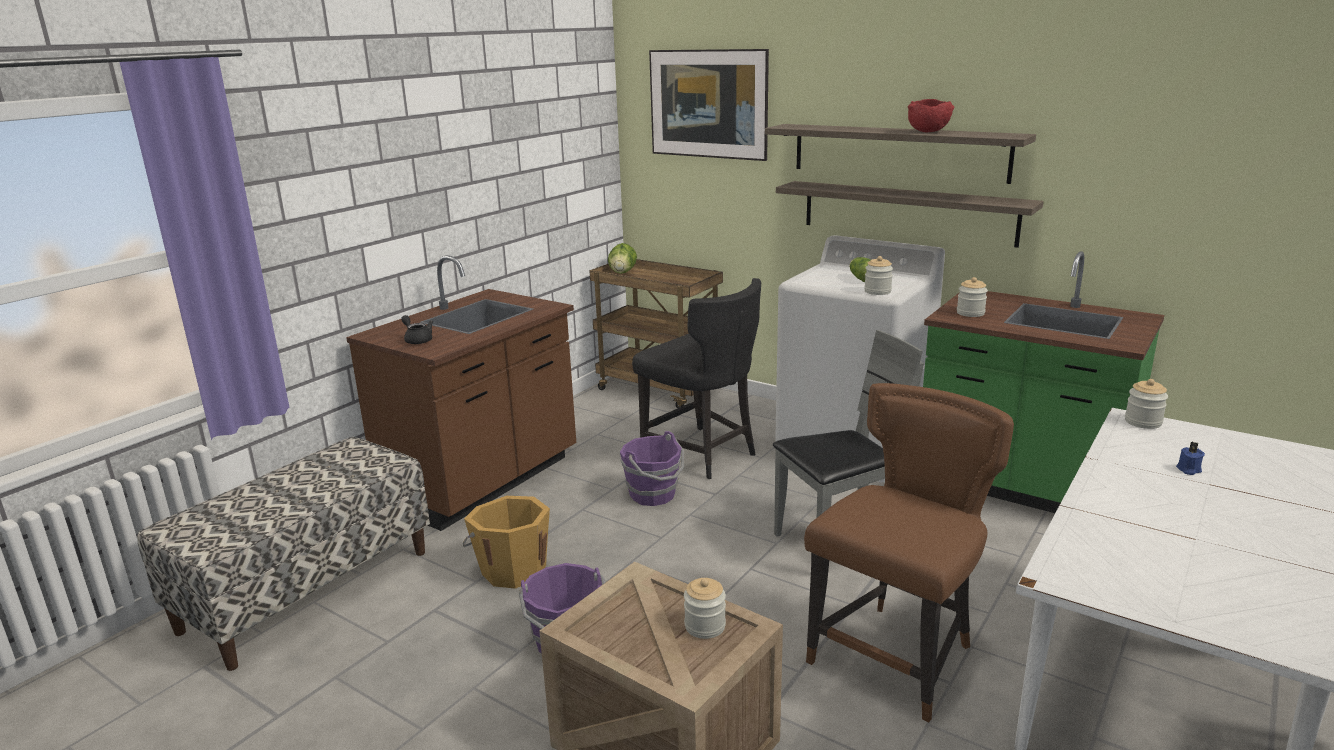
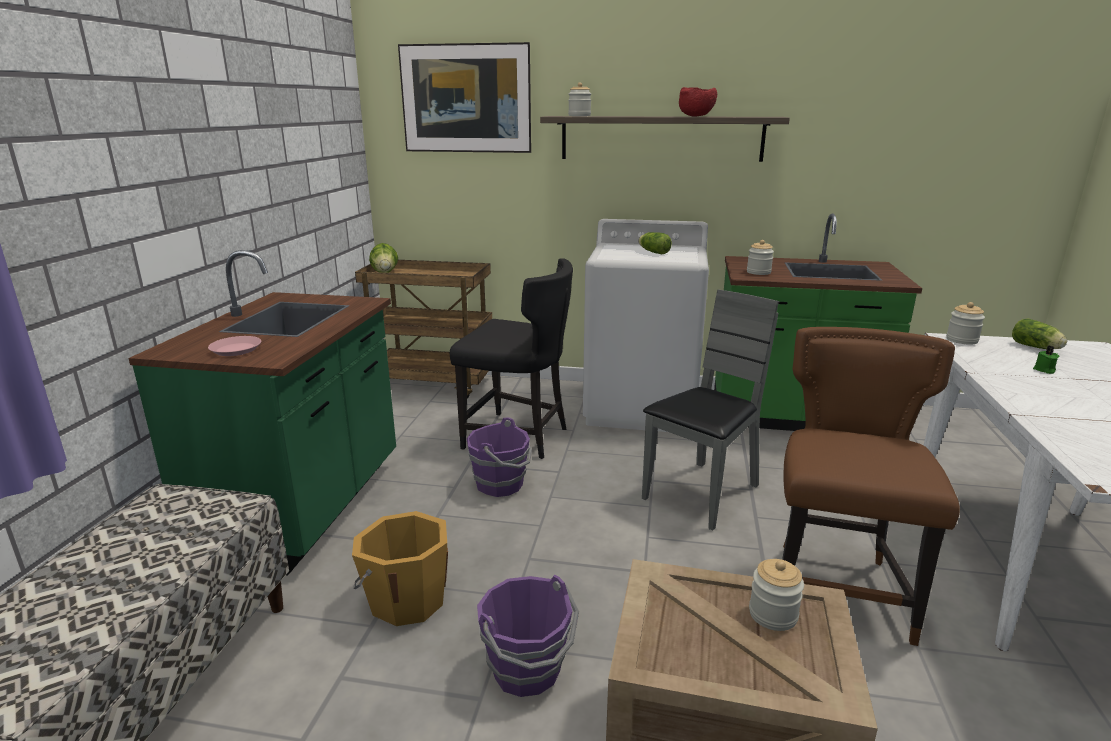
camera: 25 degrees left, 0 degrees up
brown counter [346,255,576,531] -> green counter [128,250,396,575]
black teapot [401,315,433,344] -> pink plate [208,336,261,356]
shelf [776,181,1044,248] -> none
jar [864,256,893,295] -> jar moved to [568,82,591,116]
blue candle [1176,442,1205,475] -> green candle [1033,346,1059,374]
none -> lettuce [1012,319,1067,349]

